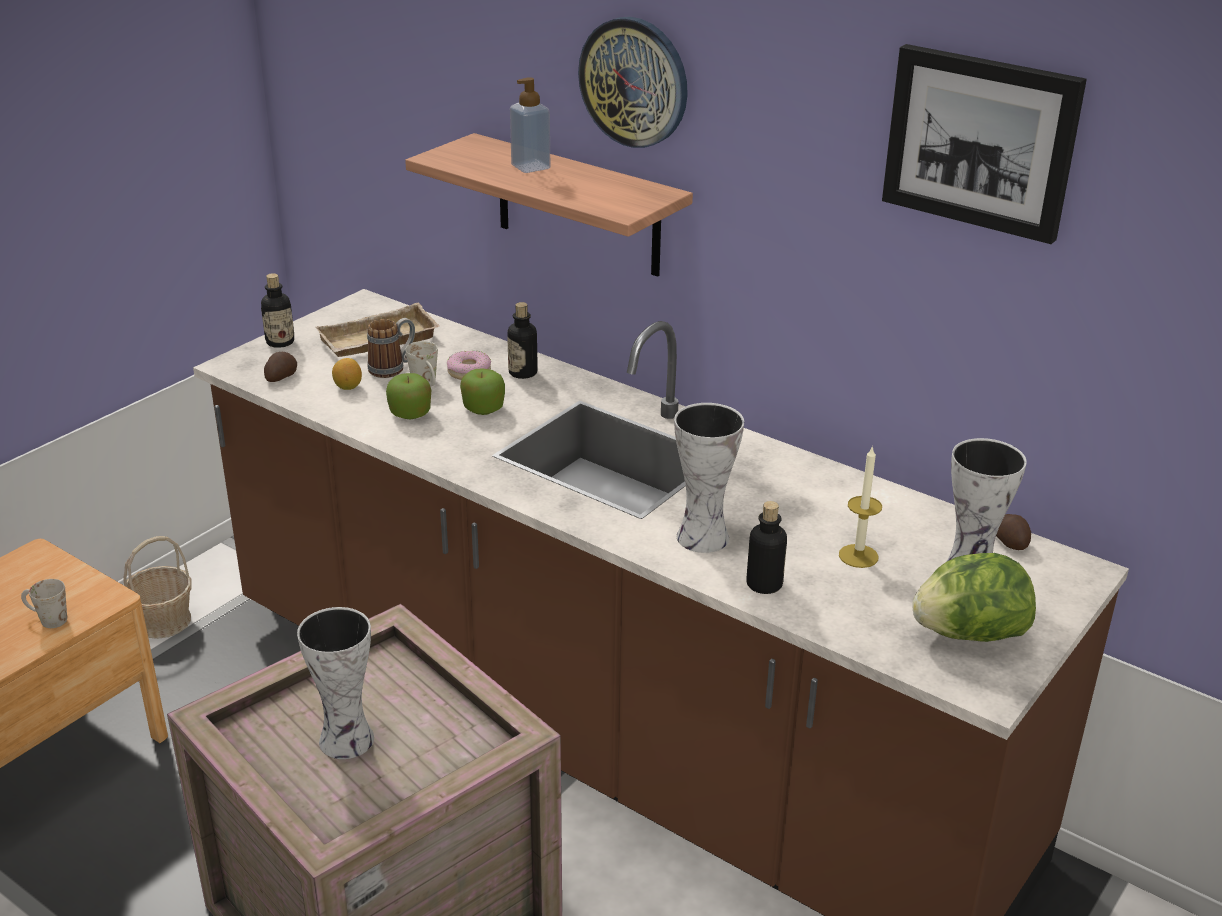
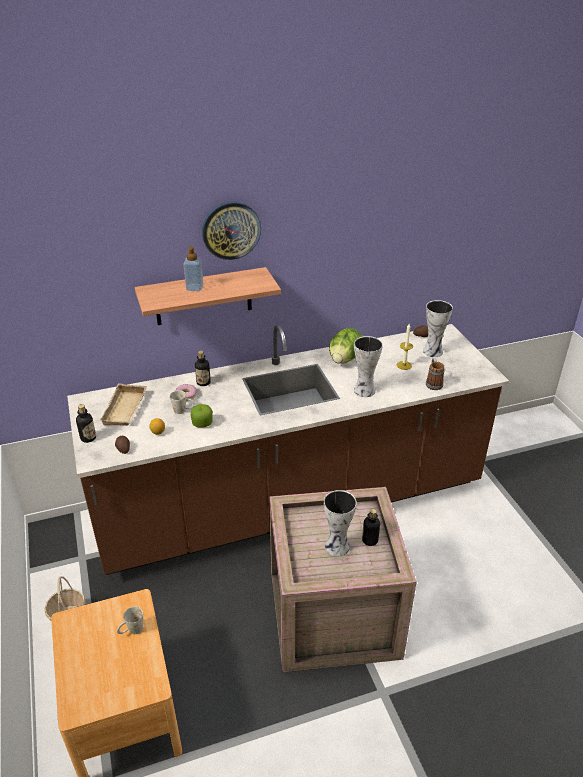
camera: 55 degrees left, 5 degrees up
mug [367,318,415,378] -> mug moved to [426,358,445,390]
apple [460,368,505,415] -> none
bottle [746,501,787,594] -> bottle moved to [362,509,380,546]
picture [882,44,1087,244] -> none
lettuce [912,553,1036,642] -> lettuce moved to [329,328,363,364]

